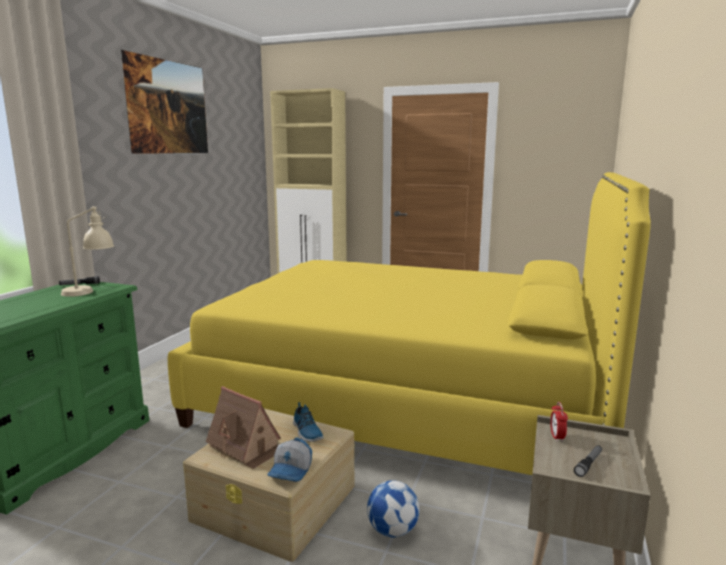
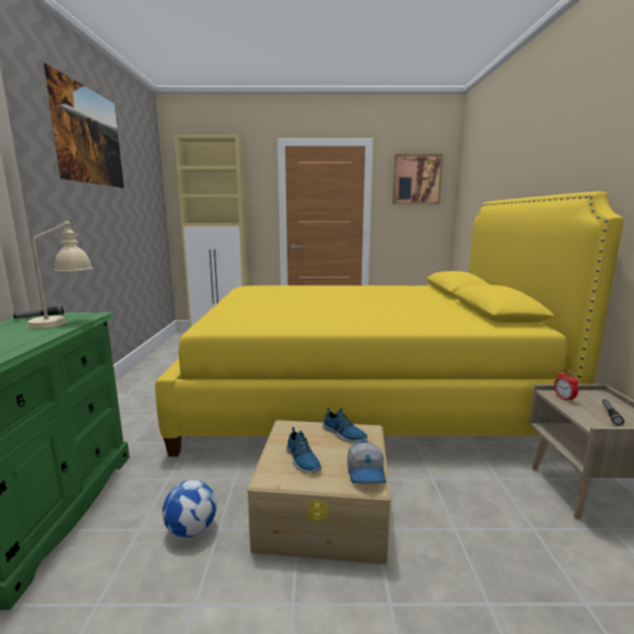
camera: 20 degrees left, 0 degrees up
toy house [206,386,281,469] -> shoe [286,427,322,473]
football [367,480,419,537] -> football moved to [162,480,217,537]
none -> picture [393,154,443,204]

